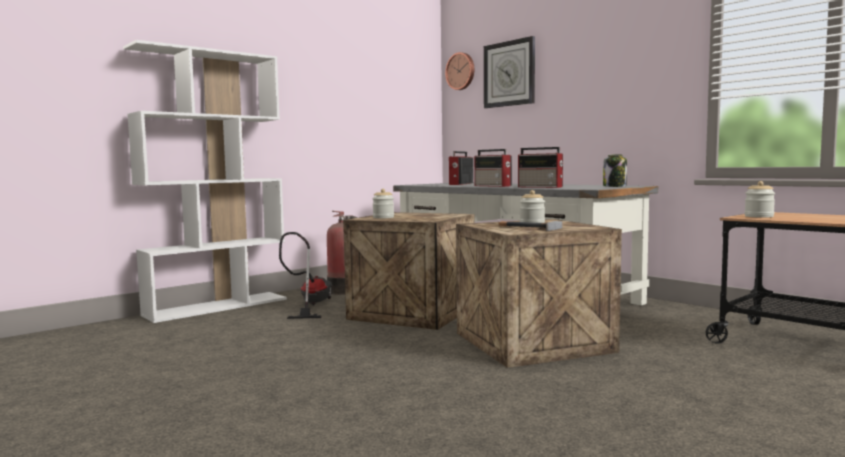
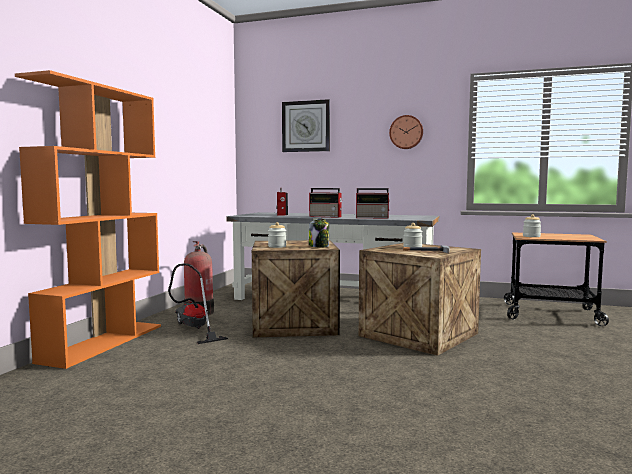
camera: 30 degrees left, 0 degrees up
white bookcase [123,40,287,323] -> orange bookcase [15,70,161,369]
wall clock [445,52,474,90] -> wall clock moved to [389,115,423,149]
jar [603,154,627,187] -> jar moved to [309,218,329,248]

